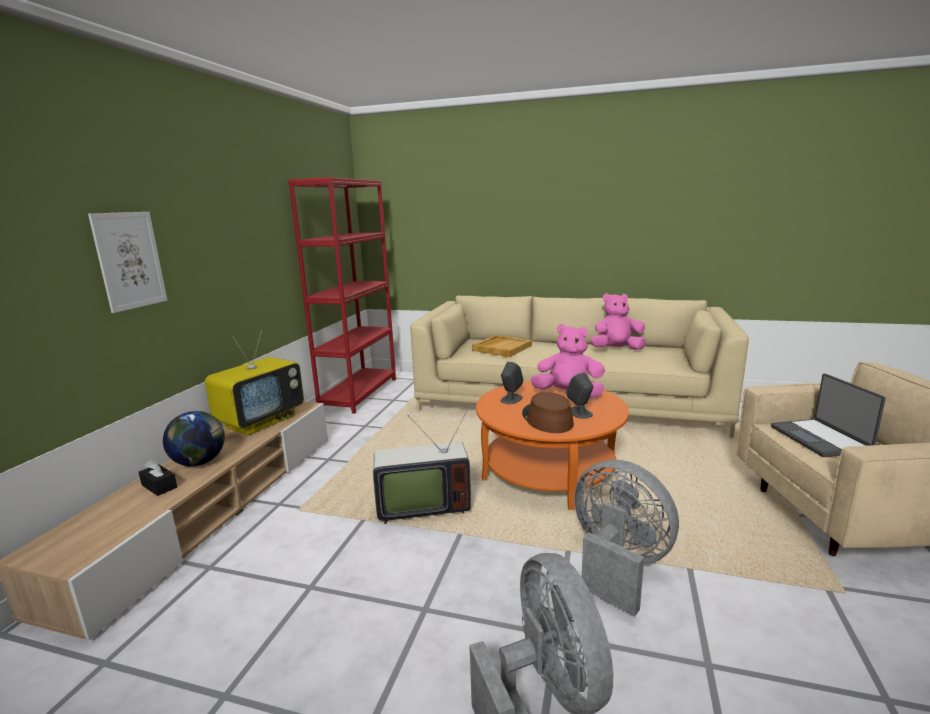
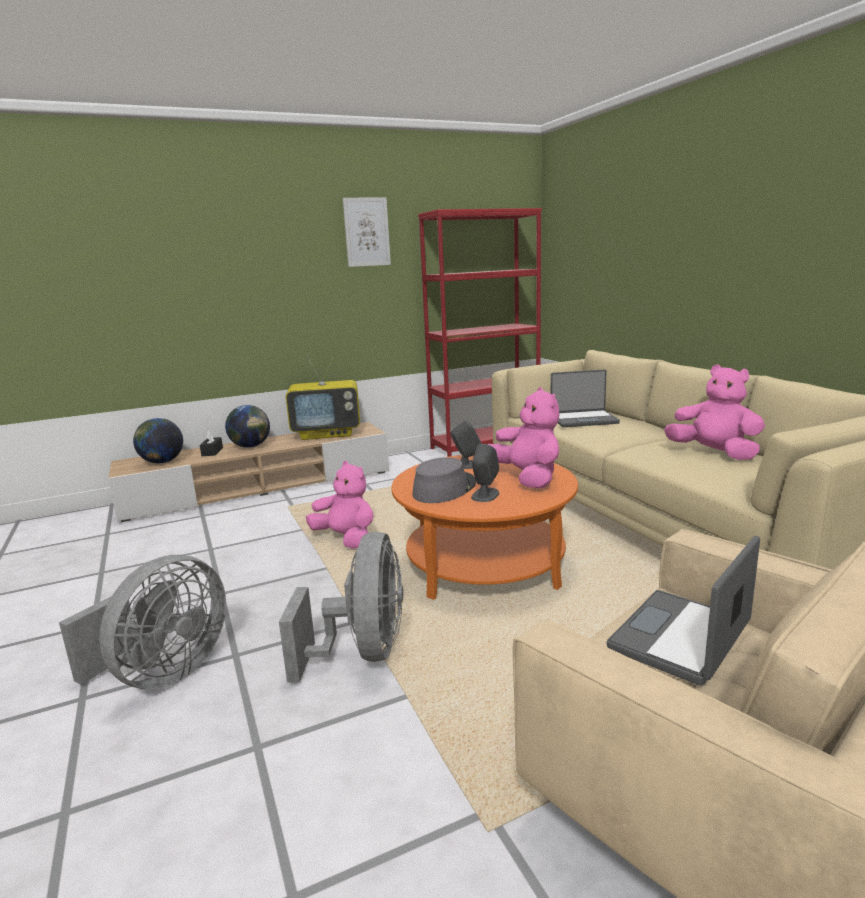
camera: 50 degrees right, 0 degrees up
picture [88,212,167,313] -> picture moved to [343,198,391,267]
television [373,407,471,524] -> pink plush toy [306,461,374,549]
beige tray [472,335,532,357] -> laptop [551,369,620,427]
brown hat [522,392,574,433] -> grey hat [412,457,476,503]
none -> globe [133,418,183,463]

